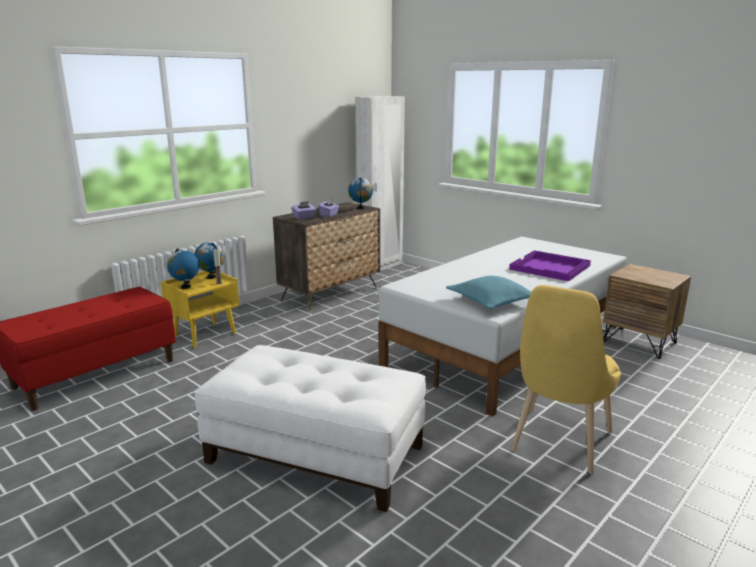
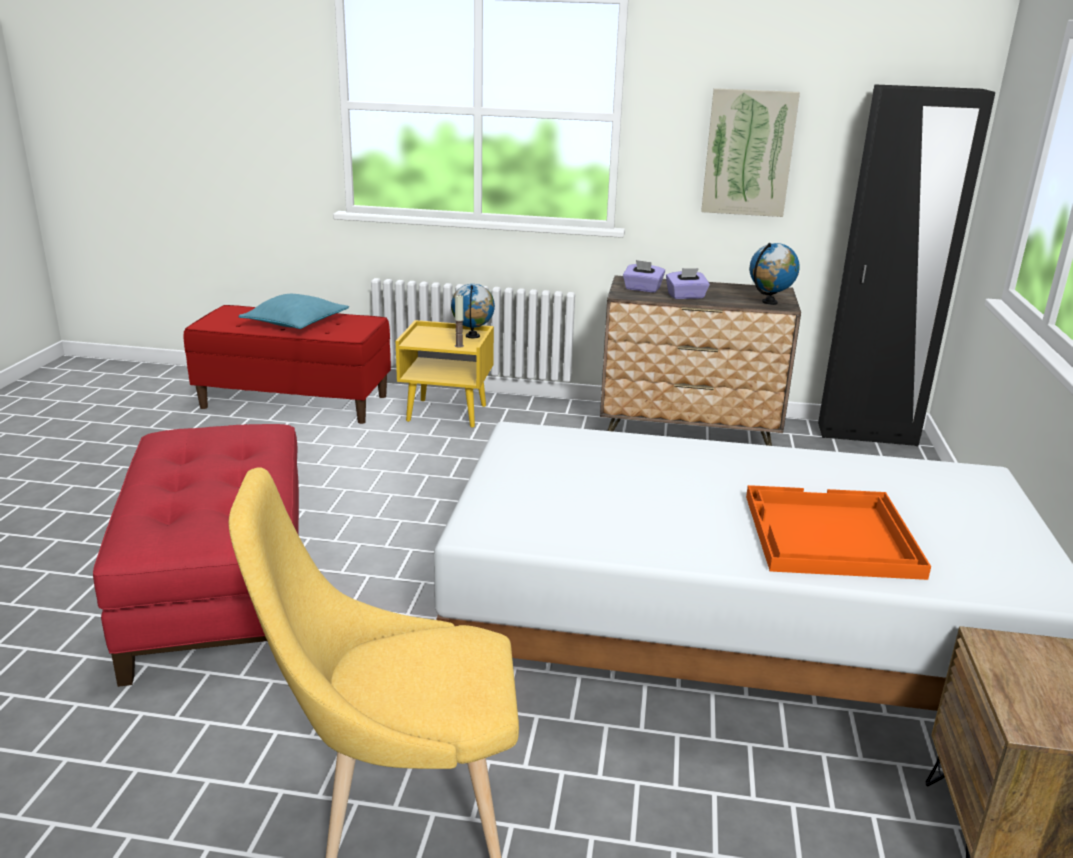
camera: 55 degrees right, 5 degrees up
globe [167,248,199,289] -> none
white ottoman [195,345,426,512] -> red ottoman [93,424,299,687]
white wardrobe [355,96,405,270] -> black wardrobe [818,84,995,446]
turquoise pillow [446,276,532,309] -> turquoise pillow moved to [239,294,349,329]
purple tray [509,250,591,281] -> orange tray [746,485,931,580]
none -> picture [701,88,800,217]

